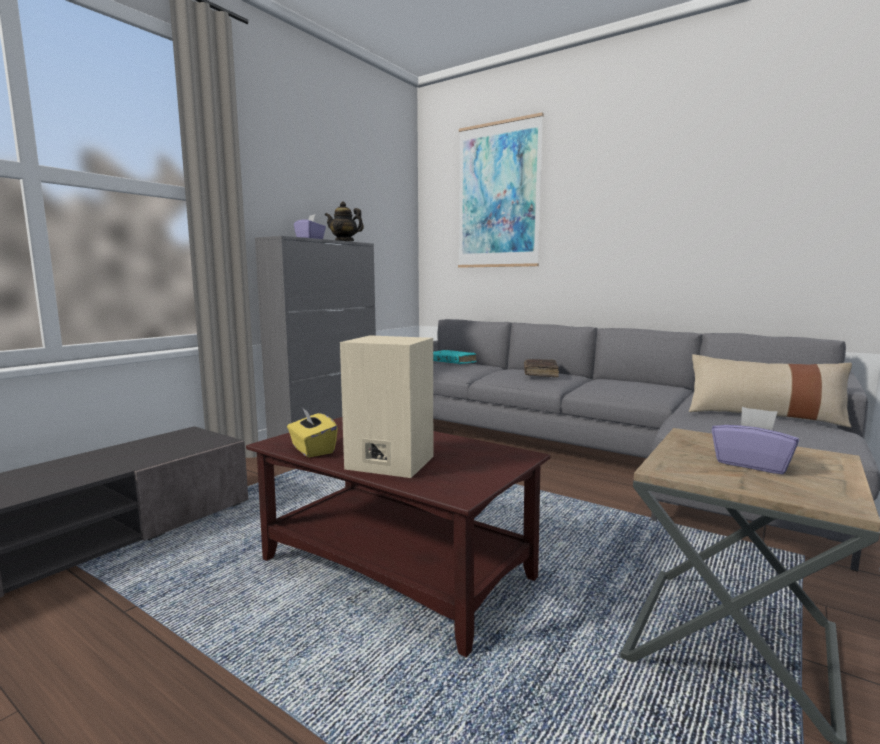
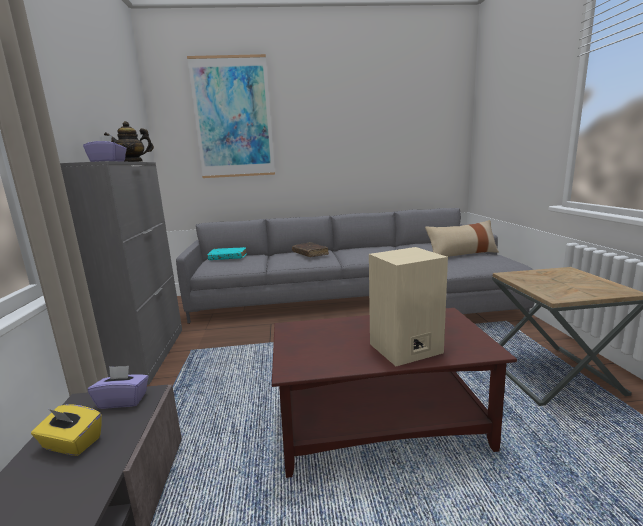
camera: 40 degrees left, 5 degrees up
yellow tissue box [287,407,338,457] -> yellow tissue box moved to [31,404,102,456]
purple tissue box [712,407,799,474] -> purple tissue box moved to [88,366,149,409]

